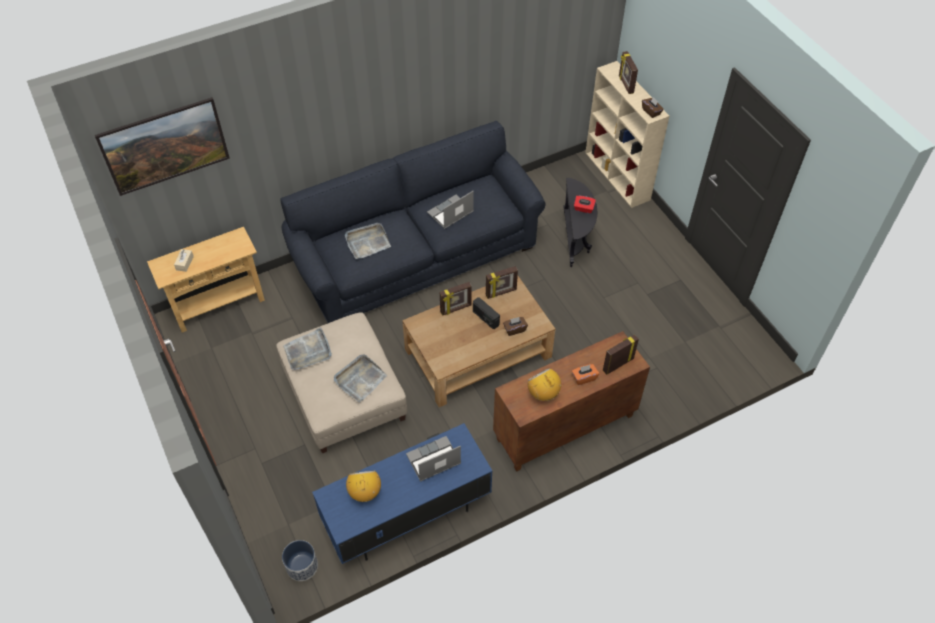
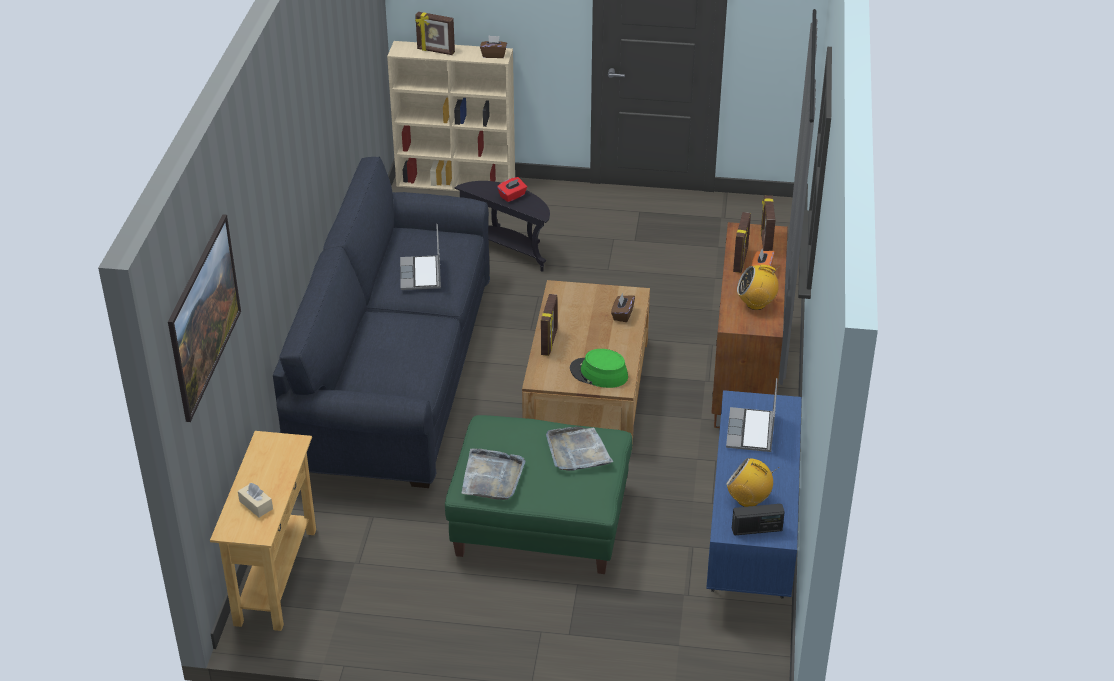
camera: 55 degrees left, 15 degrees down
beige ottoman [276,313,407,454] -> green ottoman [445,415,633,574]
planter [282,540,318,581] -> none
grey tray [345,223,391,259] -> none
radio [473,297,500,329] -> radio moved to [732,504,785,535]
picture frame [486,266,518,299] -> picture frame moved to [733,212,751,273]
none -> green hat [570,349,628,388]

